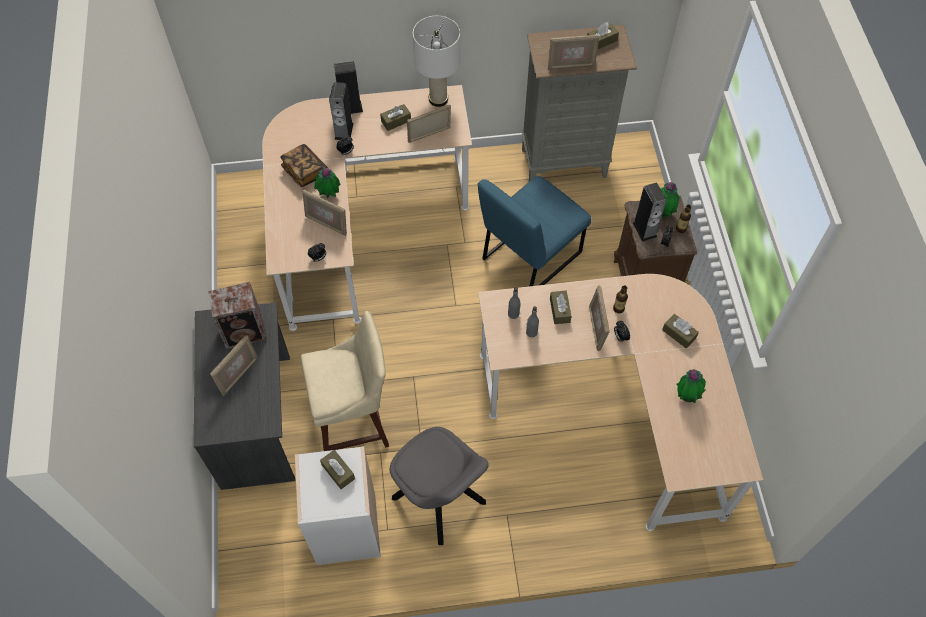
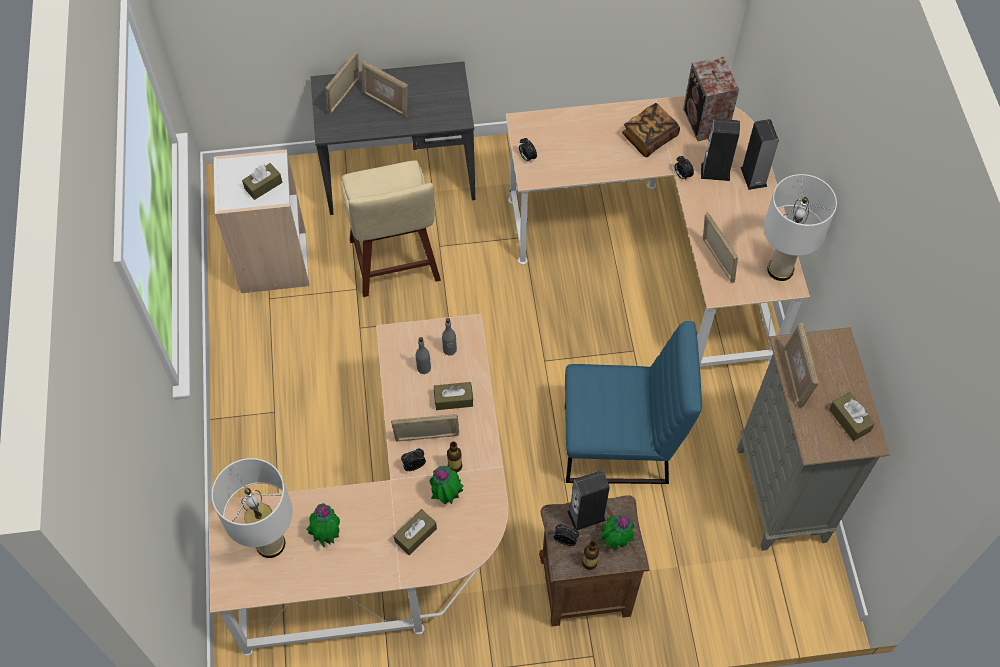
camera: 90 degrees right, 0 degrees up
speaker [208,282,266,349] -> speaker moved to [683,56,739,141]
picture frame [302,190,347,236] -> picture frame moved to [325,51,359,115]
potted plant [314,166,341,199] -> potted plant moved to [430,466,463,504]
brown tissue box [380,104,411,131] -> none
grey chair [390,427,489,545] -> none
blue chair [478,176,591,286] -> blue chair turned 135 degrees clockwise [565,321,702,484]
none -> white table lamp [211,458,293,558]

